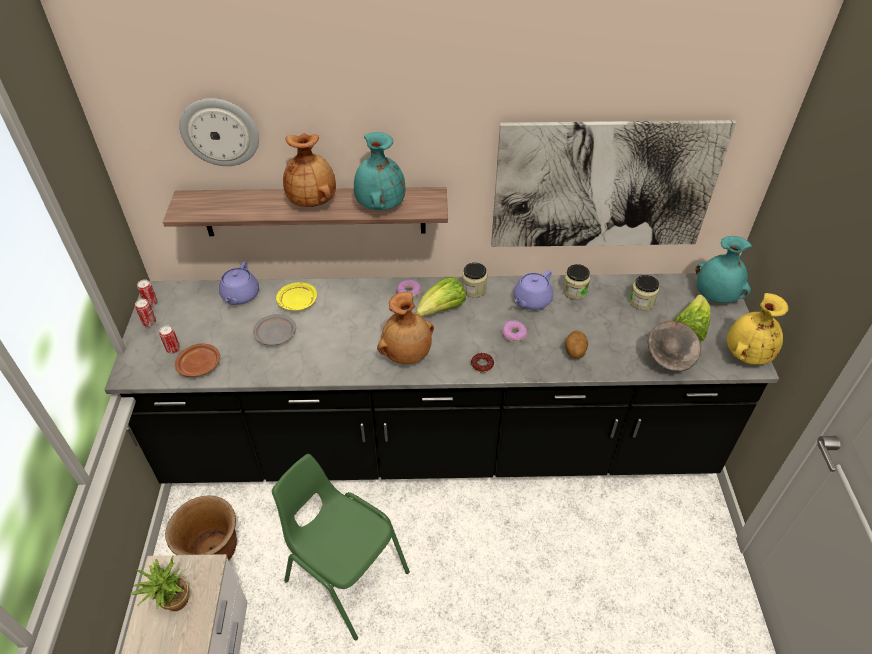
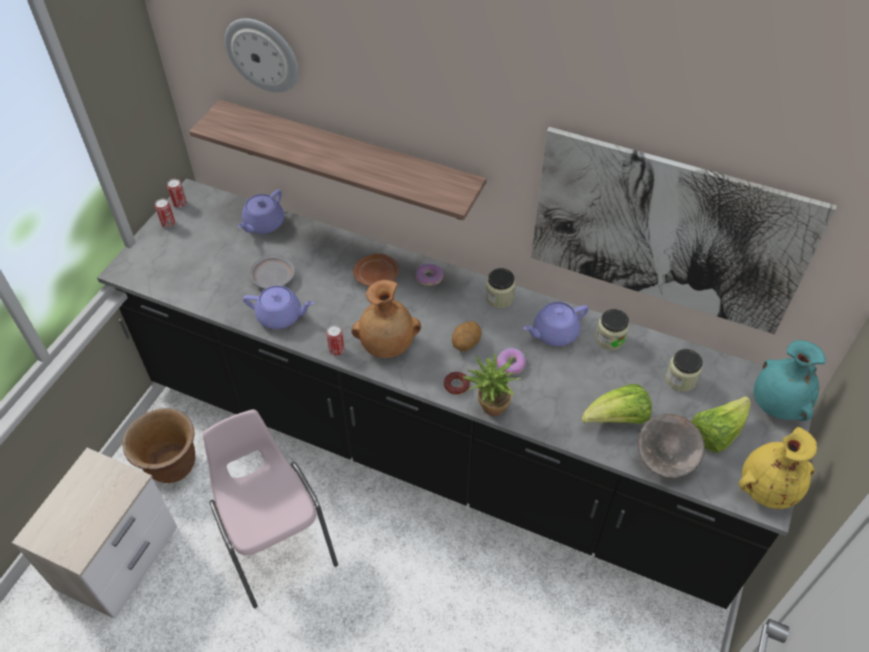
camera: 25 degrees right, 5 degrees up
potted plant [130,556,190,611] -> potted plant moved to [463,354,521,416]
can [159,325,180,354] -> can moved to [326,325,345,356]
brown plate [175,343,220,377] -> brown plate moved to [353,254,399,286]
green chair [272,454,410,640] -> pink chair [203,409,338,608]
yellow plate [276,282,317,311] -> none
brown vase [283,133,336,207] -> none
turquoise vase [354,132,405,210] -> none
lettuce [416,277,466,317] -> lettuce moved to [582,384,652,424]
potato [565,331,588,359] -> potato moved to [452,321,482,351]
none -> purple teapot [243,285,314,329]

